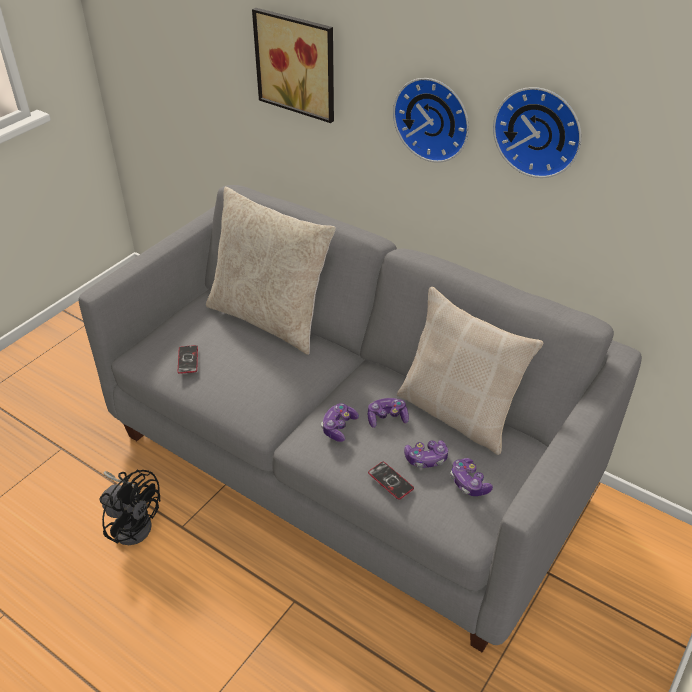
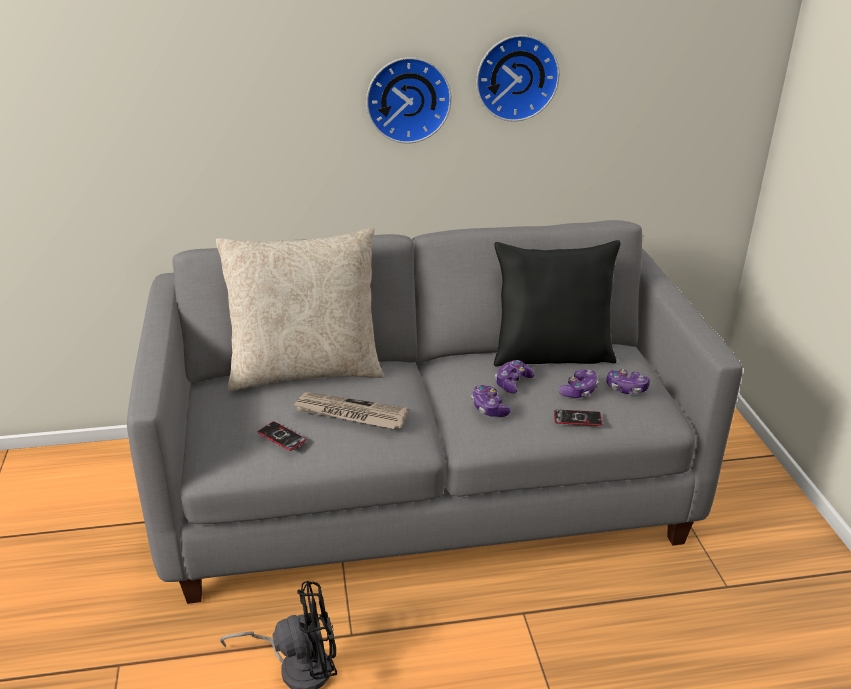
camera: 45 degrees left, 10 degrees down
picture [252,8,334,123] -> none
beige pillow [397,287,543,455] -> black pillow [494,240,621,367]
none -> newspaper [294,392,409,429]

